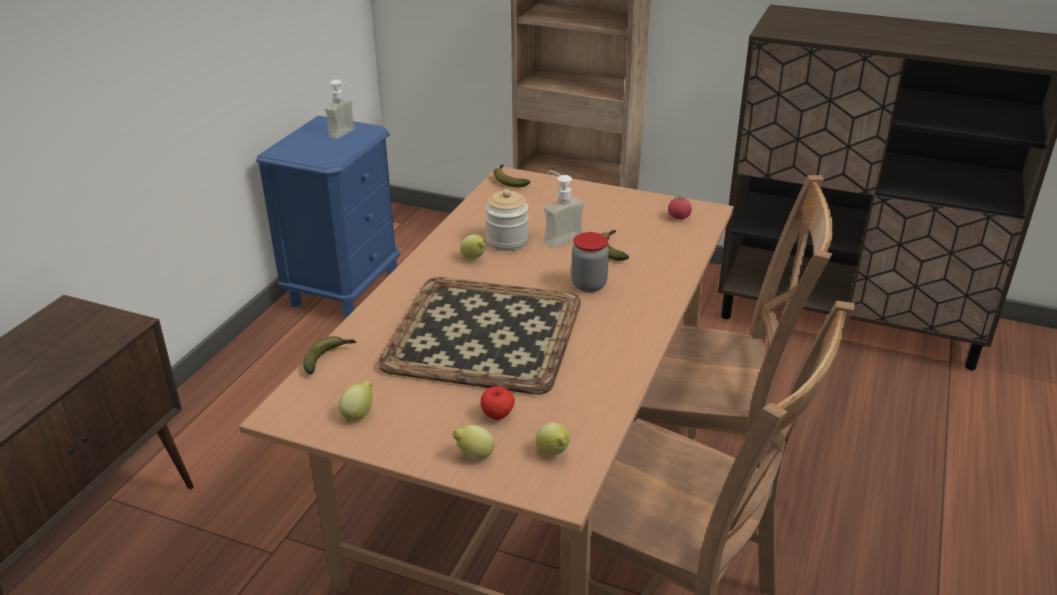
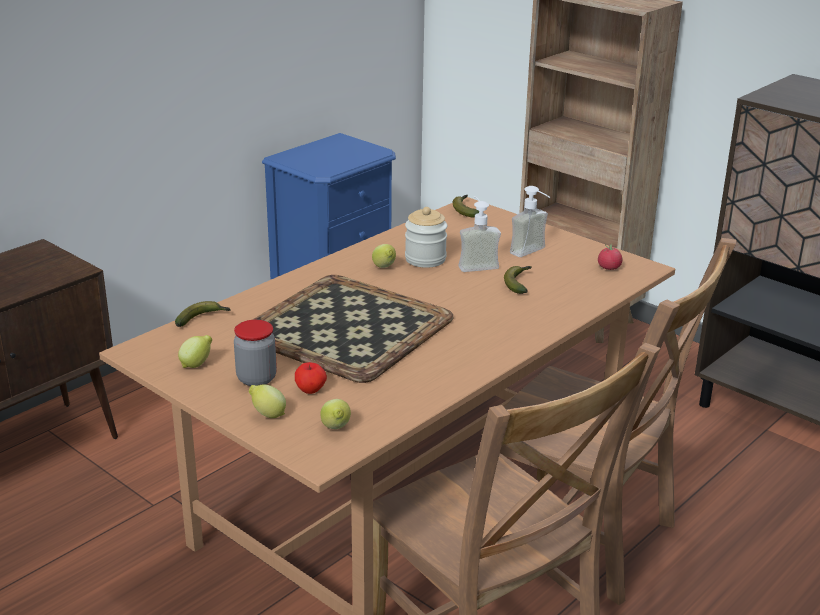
camera: 20 degrees right, 5 degrees down
soap dispenser [325,80,355,139] -> soap dispenser moved to [510,186,550,257]
jar [571,232,609,292] -> jar moved to [234,320,277,386]

